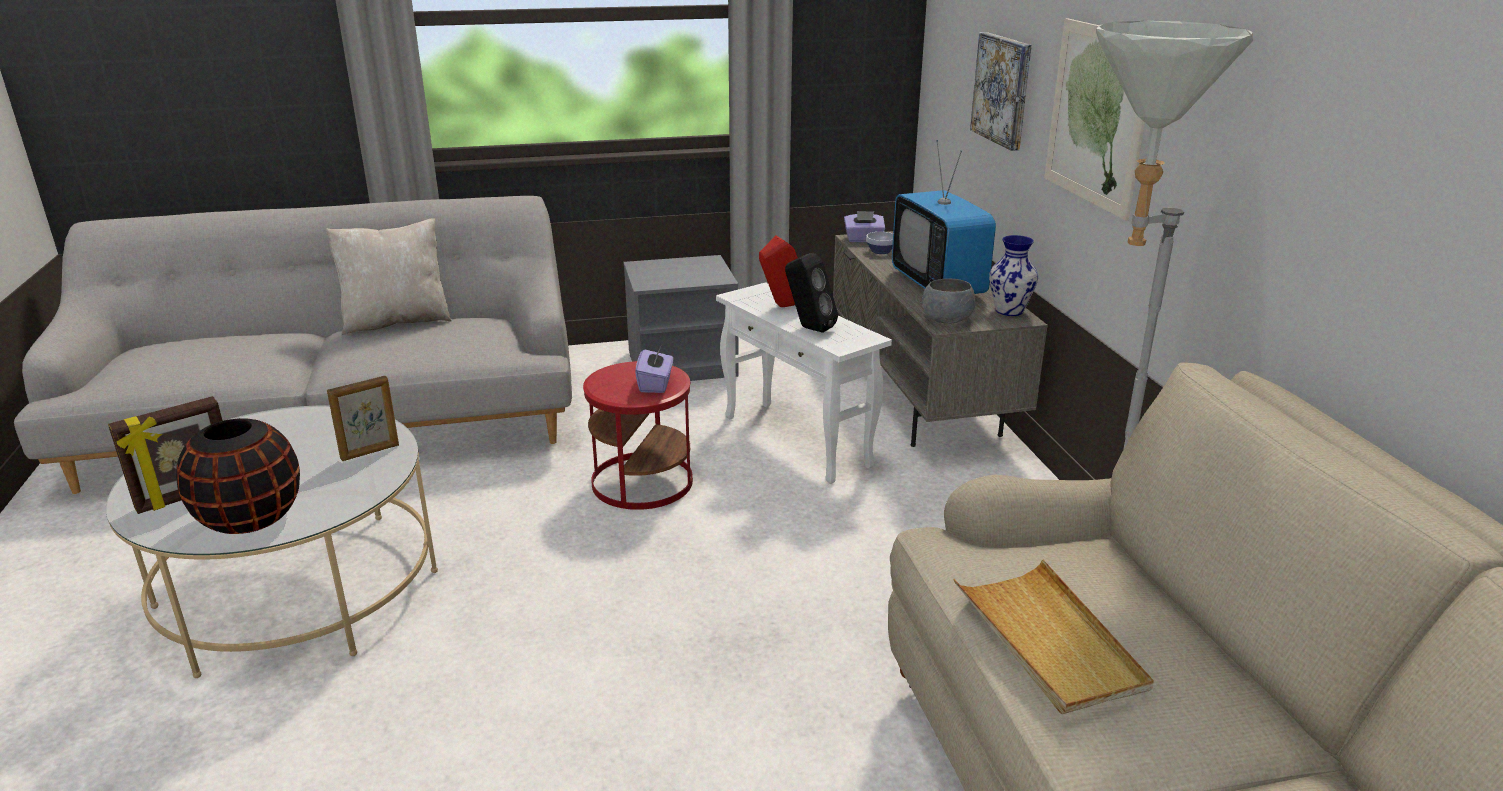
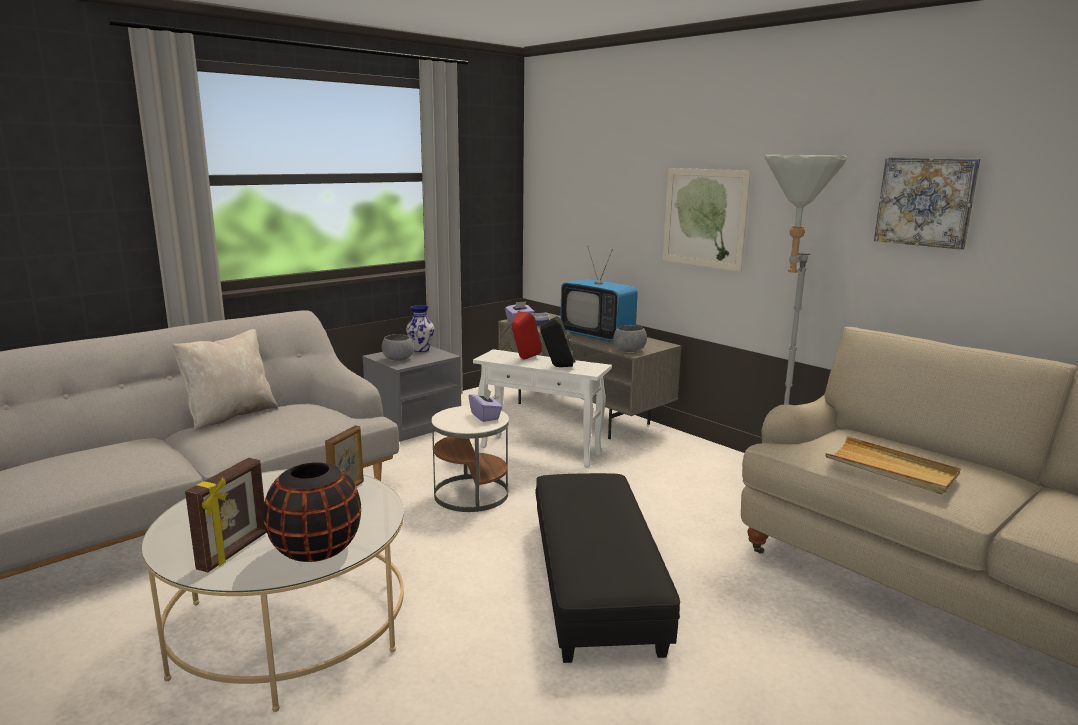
camera: 30 degrees left, 10 degrees down
red side table [583,361,693,510] -> white side table [431,406,509,512]
picture [970,32,1032,151] -> picture moved to [874,157,980,250]
vase [989,235,1038,316] -> vase moved to [406,305,435,352]
none -> grey bowl [382,334,414,361]
none -> black ottoman [535,473,680,663]

